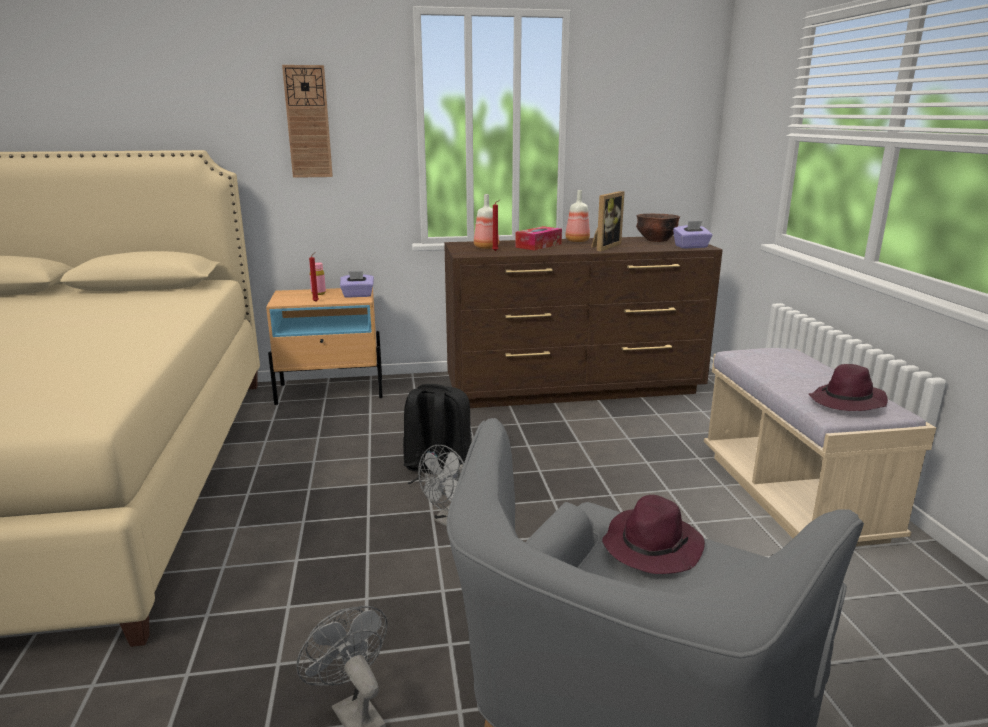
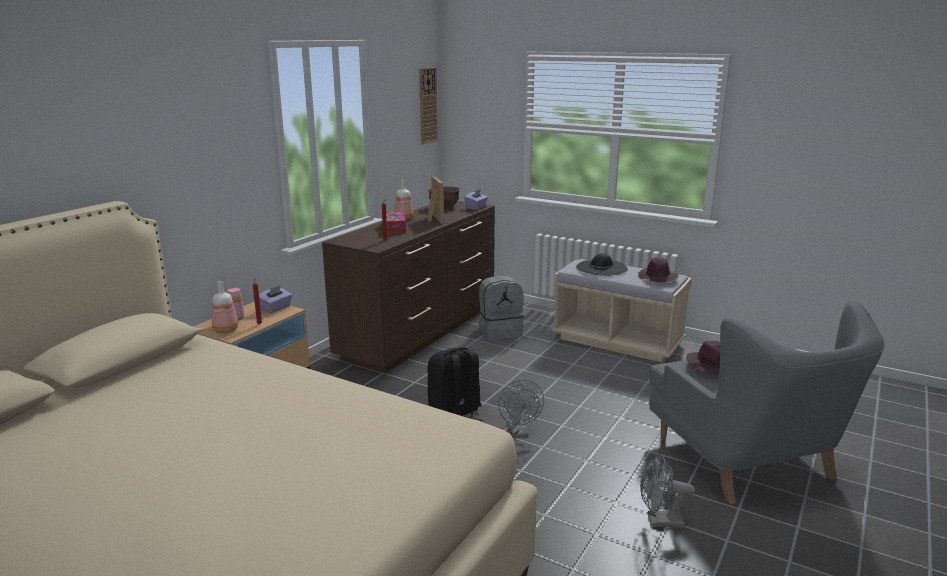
camera: 50 degrees left, 0 degrees up
wall clock [282,65,333,178] -> wall clock moved to [419,67,438,144]
bottle [474,194,499,249] -> bottle moved to [212,281,239,333]
none -> grey backpack [479,275,524,340]
none -> black hat [576,253,628,276]

